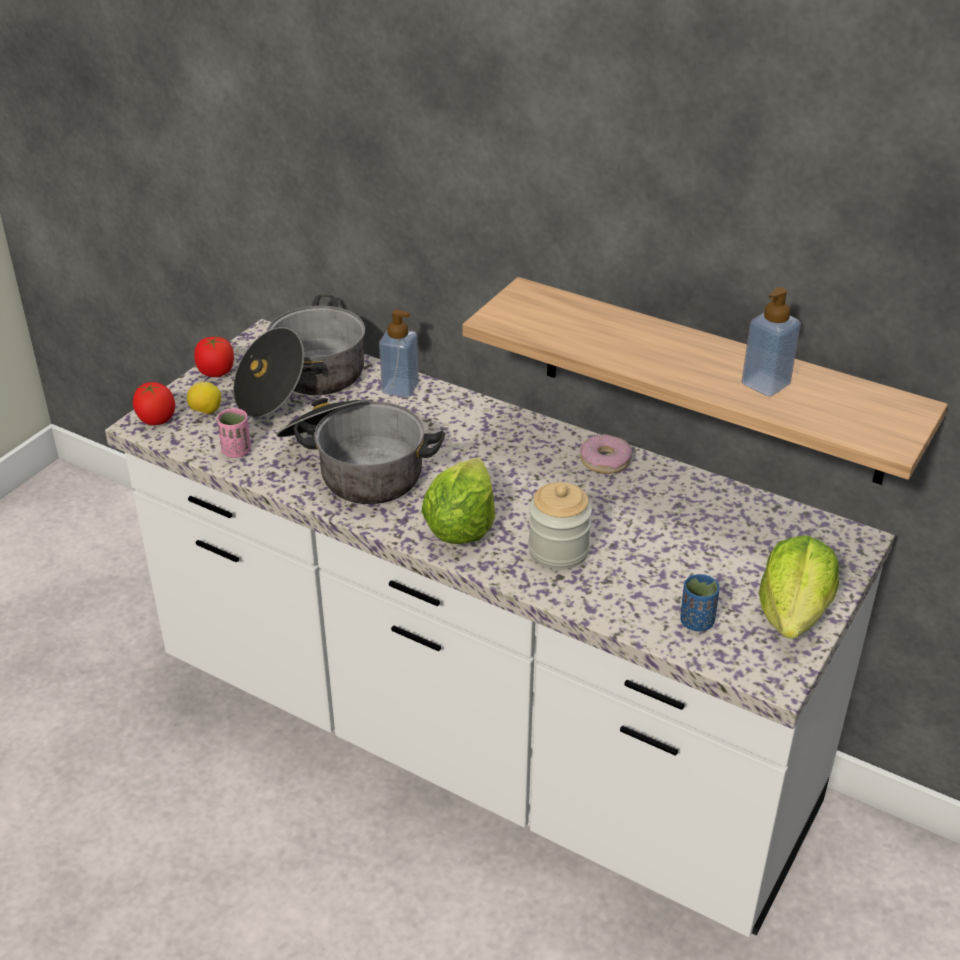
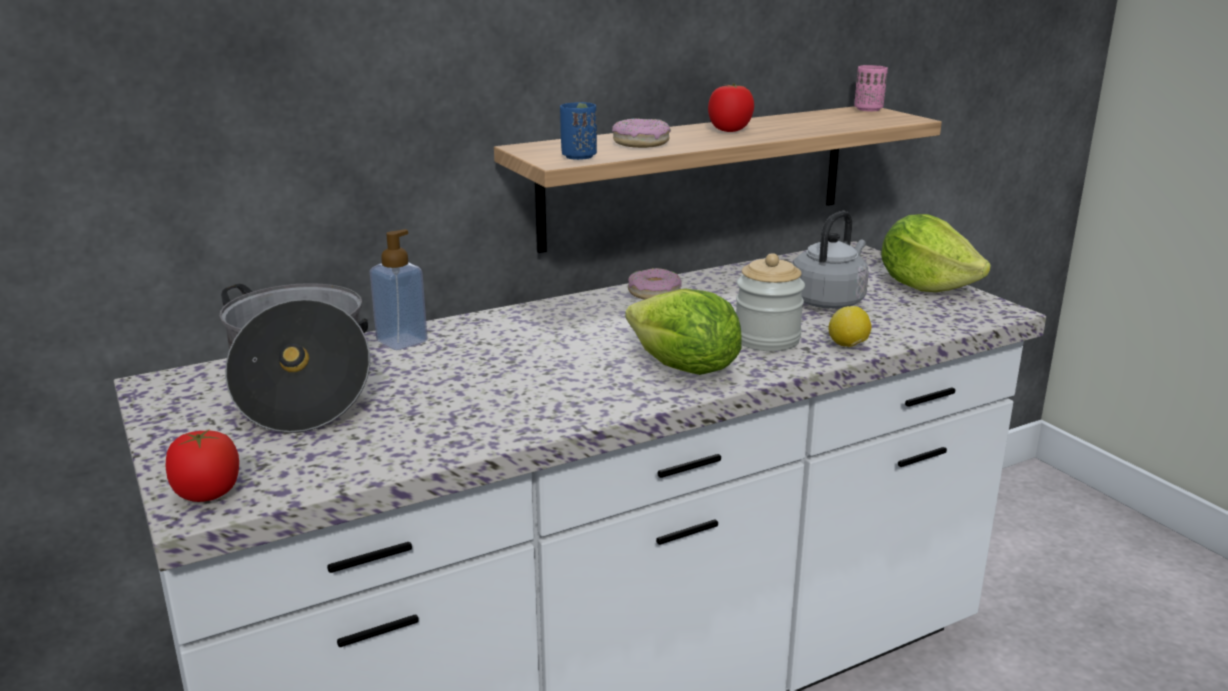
camera: 60 degrees left, 15 degrees down
lemon [187,382,221,414] -> lemon moved to [829,306,871,347]
tomato [194,337,234,377] -> tomato moved to [708,83,754,132]
pink cup [217,408,251,458] -> pink cup moved to [854,65,888,111]
cooking pot [276,398,445,504] -> none
blue cup [680,574,720,631] -> blue cup moved to [560,102,597,160]
soap dispenser [741,287,801,397] -> none
none -> donut [612,118,671,148]
none -> grey kettle [793,211,869,309]

